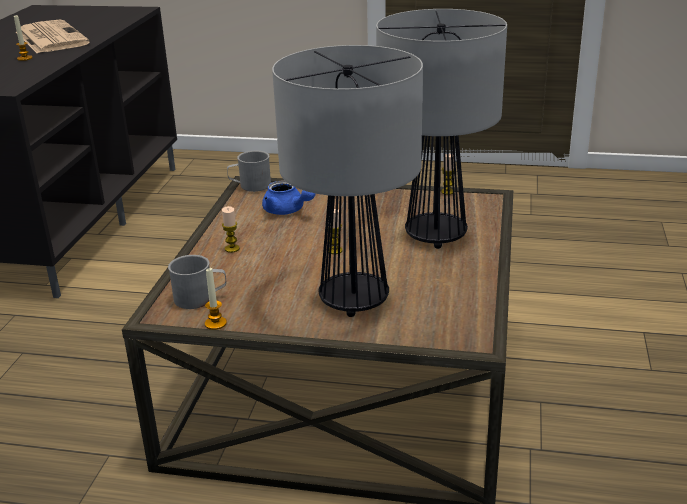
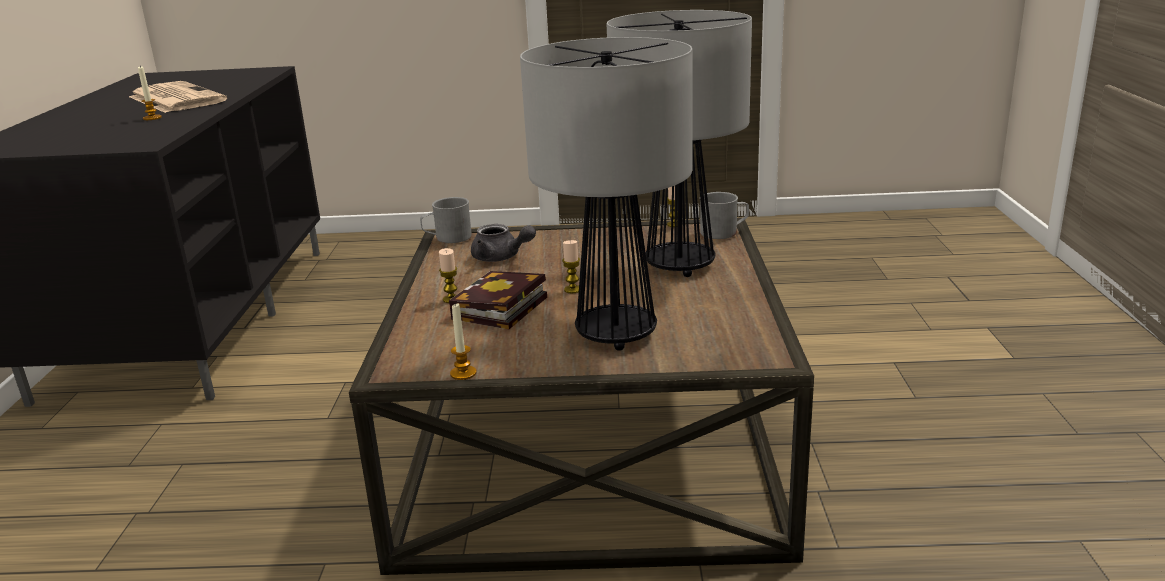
camera: 10 degrees left, 5 degrees down
grey mug [168,255,226,309] -> grey mug moved to [700,192,749,239]
blue teapot [262,181,316,215] -> grey teapot [471,224,536,262]
none -> book [449,271,547,329]

